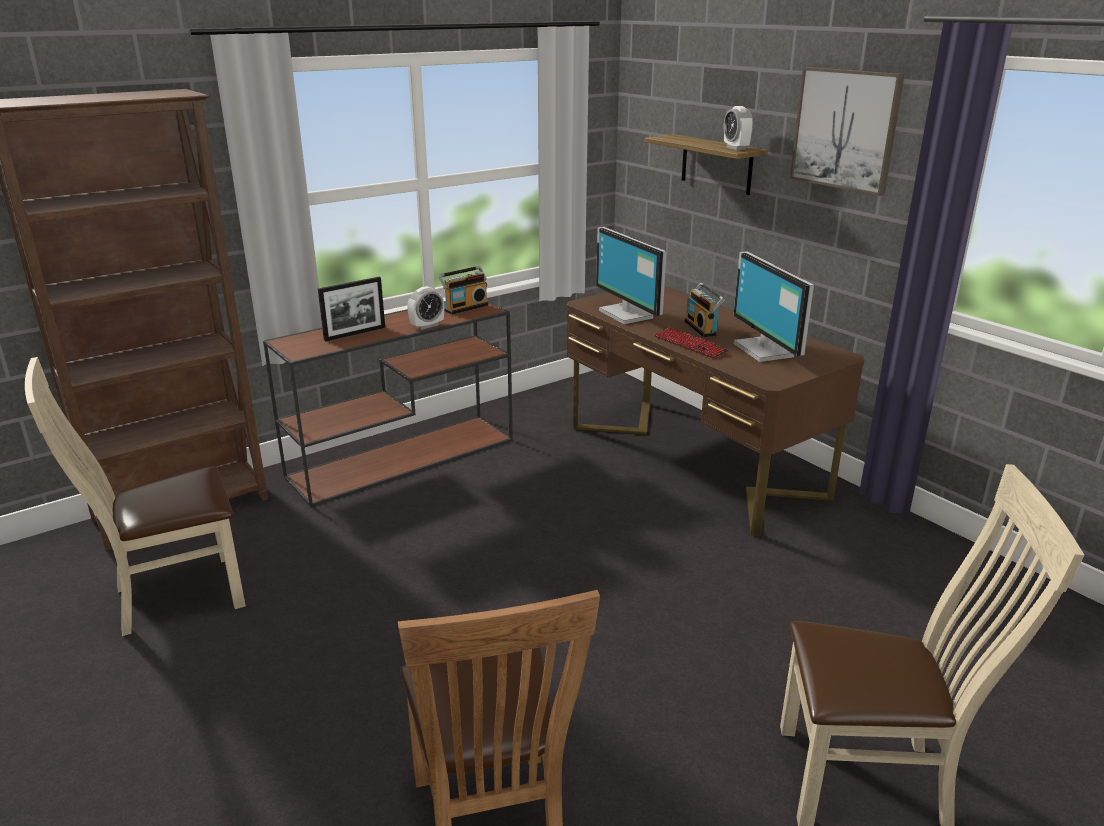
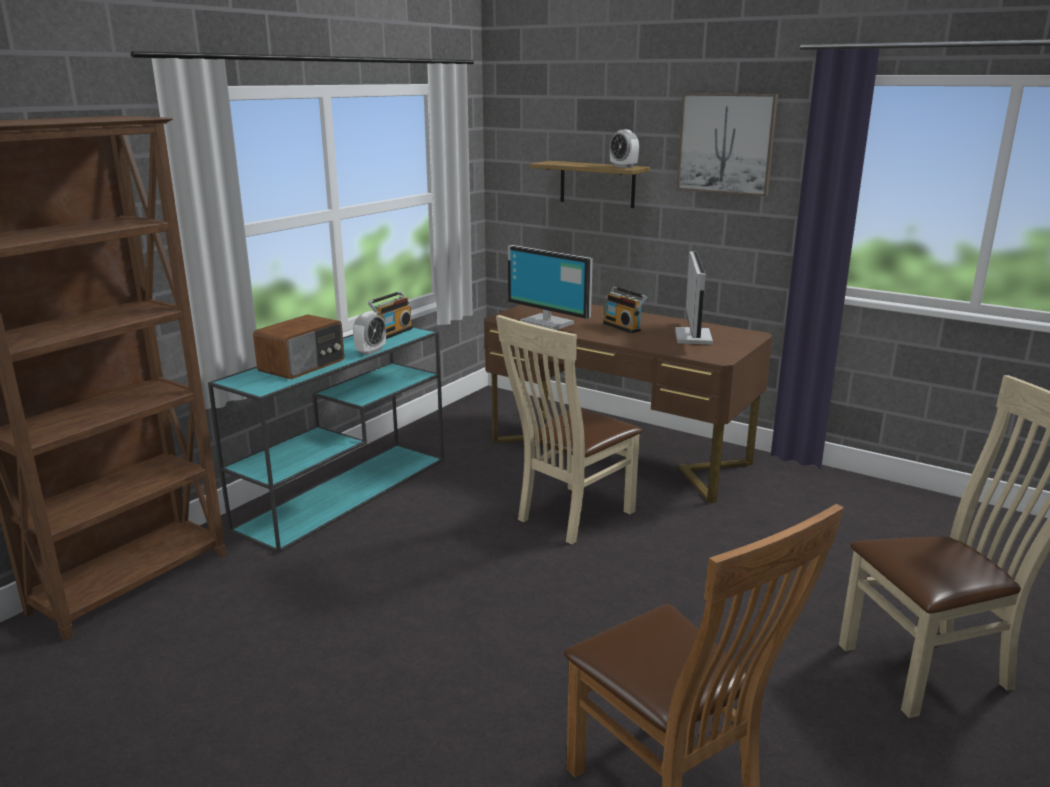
camera: 20 degrees left, 5 degrees down
beige chair [25,357,246,636] -> beige chair moved to [496,315,642,545]
brown console table [263,301,513,507] -> turquoise console table [208,327,444,553]
picture frame [318,277,385,341] -> radio [253,314,344,379]
keyboard [654,327,729,358] -> none
monitor [734,251,814,362] -> monitor turned 135 degrees counterclockwise [675,251,713,345]

